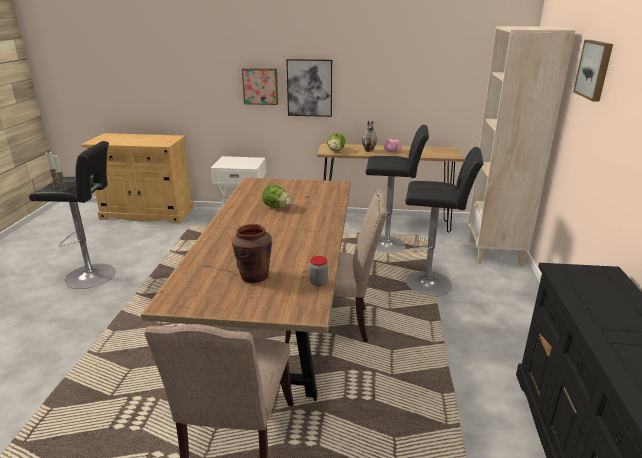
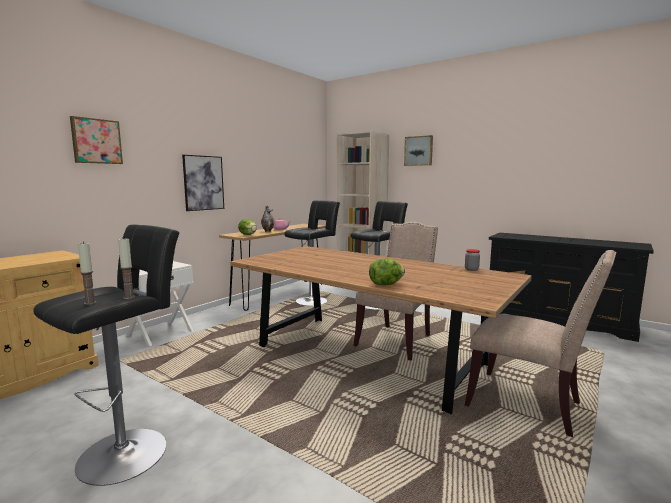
camera: 60 degrees left, 15 degrees down
brown vase [232,224,272,283] -> none
picture [242,68,278,105] -> picture moved to [70,116,123,164]
lettuce [262,185,291,208] -> lettuce moved to [369,258,405,286]

